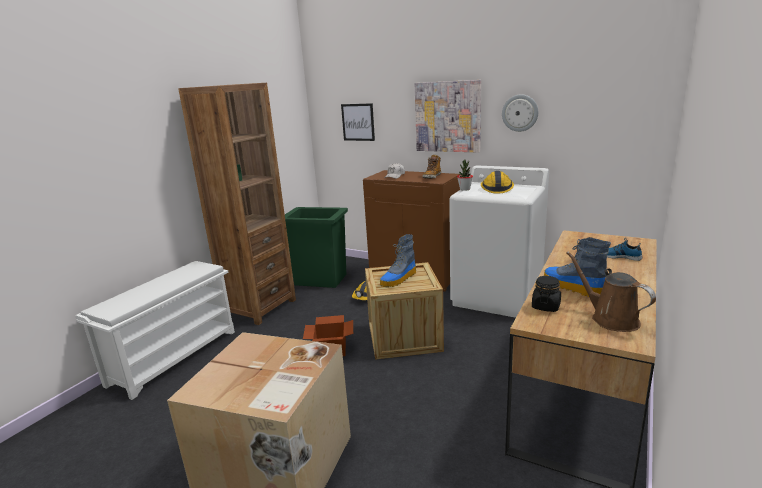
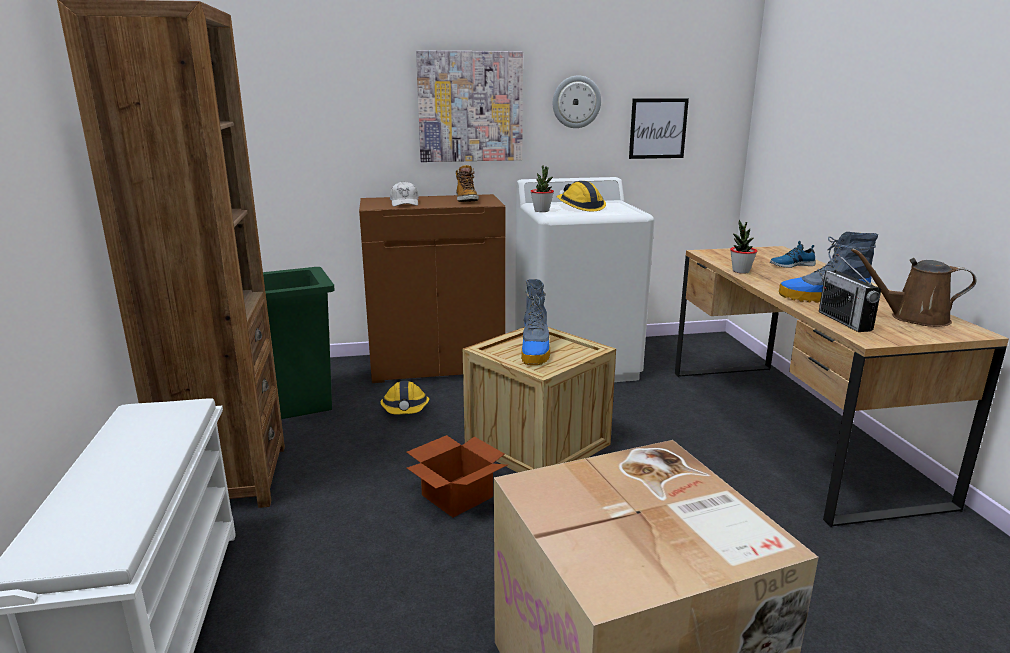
camera: 40 degrees left, 0 degrees up
picture [341,103,375,141] -> picture moved to [629,98,689,159]
black jar [532,276,561,312] -> radio [819,254,881,332]
none -> potted plant [730,220,757,274]

